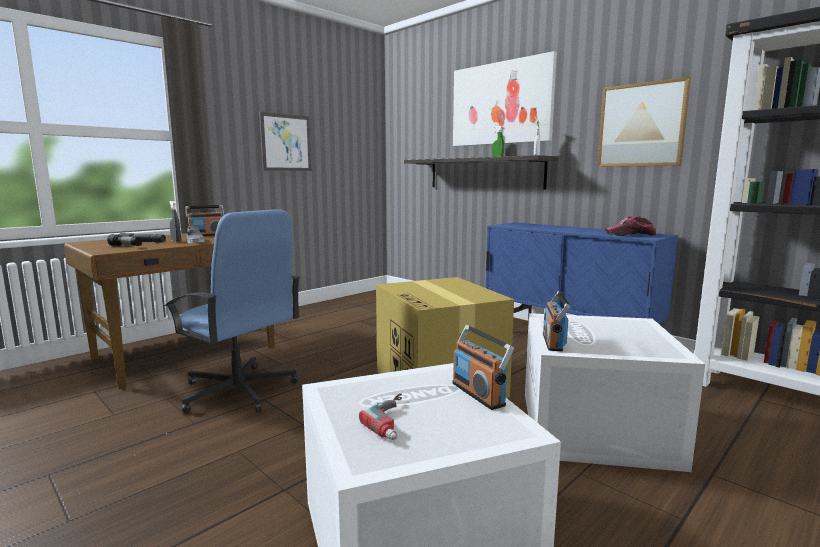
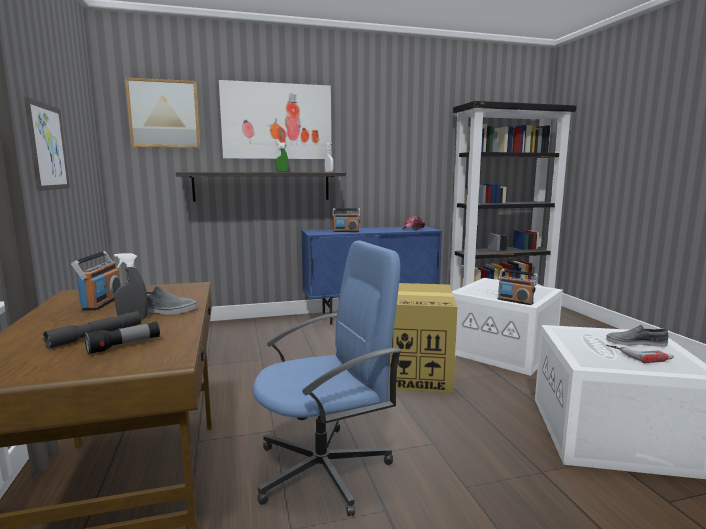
camera: 60 degrees left, 0 degrees up
radio [452,325,514,410] -> radio moved to [332,208,361,232]
picture [597,77,691,167] -> picture moved to [125,78,200,148]
none -> grey shoe [606,325,669,347]

